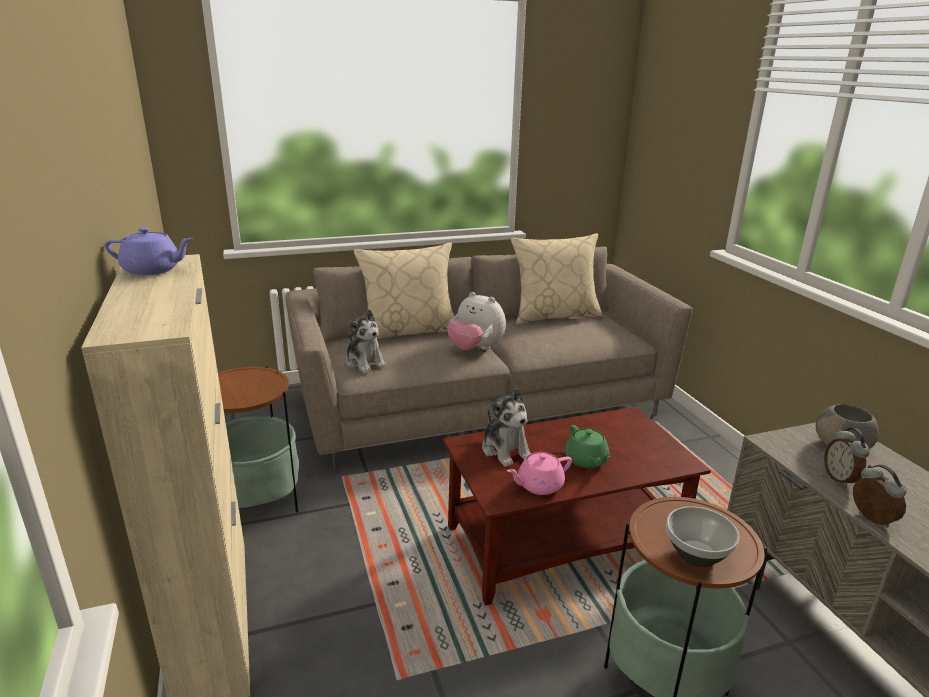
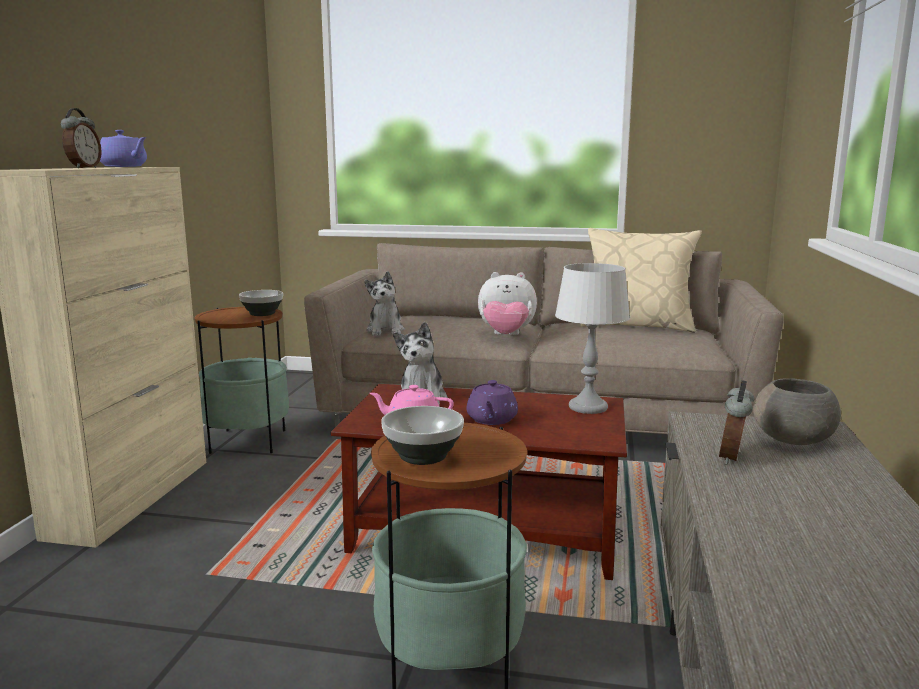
camera: 30 degrees right, 10 degrees down
beige pillow [354,242,454,340] -> none
plush toy [447,292,506,350] -> plush toy turned 60 degrees counterclockwise [478,272,537,335]
green teapot [565,425,610,468] -> purple teapot [466,380,518,425]
alarm clock [853,464,906,528] -> alarm clock moved to [61,108,102,168]
none -> bowl [239,290,283,316]
none -> grey table lamp [555,263,630,414]

